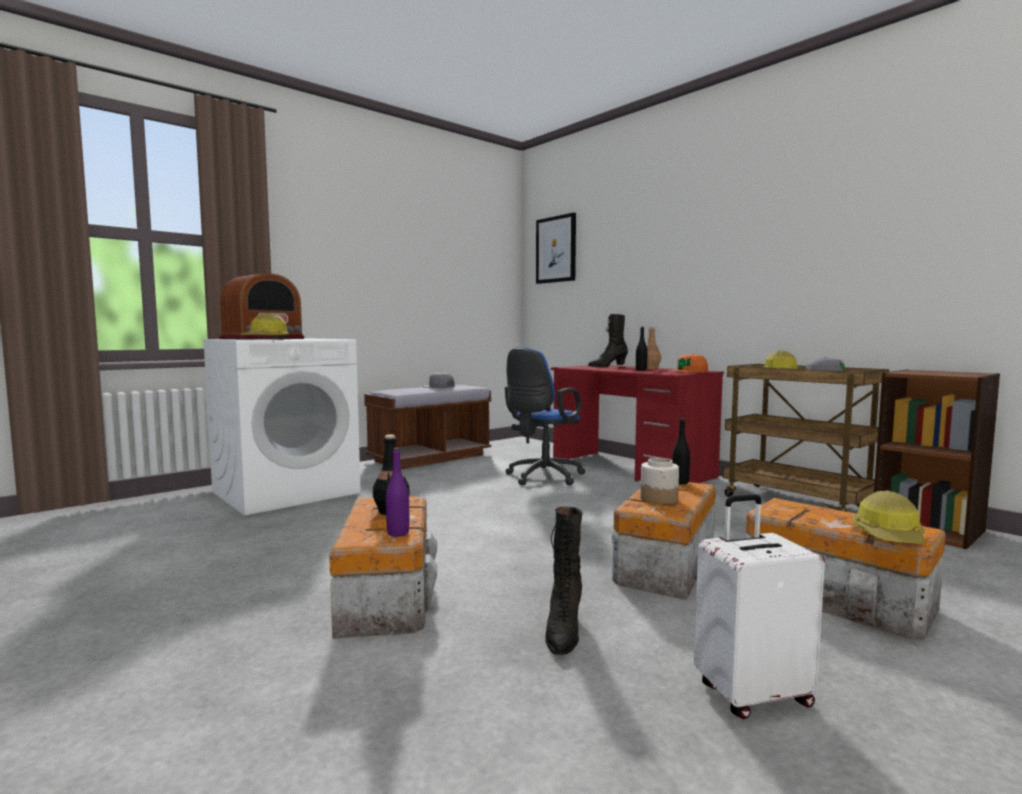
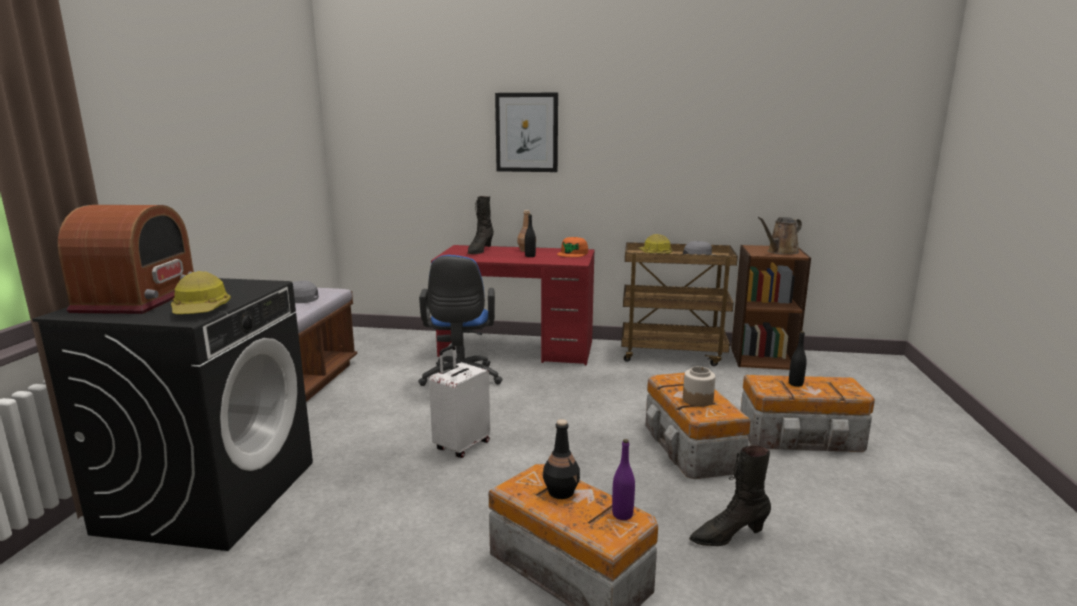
camera: 40 degrees left, 10 degrees up
white washing machine [202,339,361,516] -> black washing machine [32,278,313,551]
picture [536,213,576,284] -> picture moved to [495,93,558,172]
black boot [545,507,583,655] -> black boot turned 105 degrees clockwise [689,445,771,546]
black bottle [672,418,690,485] -> black bottle moved to [789,331,807,387]
white suitcase [694,494,825,719] -> white suitcase moved to [429,345,490,458]
hard hat [852,490,925,544] -> none
none -> brown watering can [758,217,802,255]

